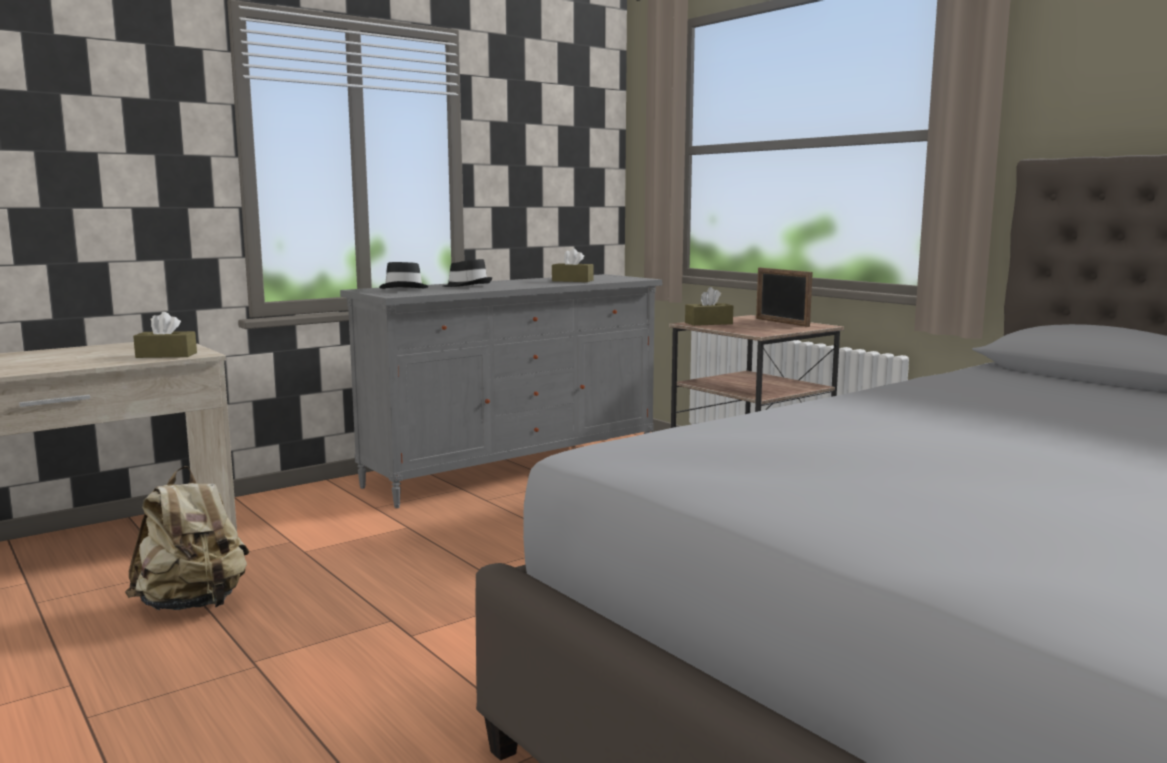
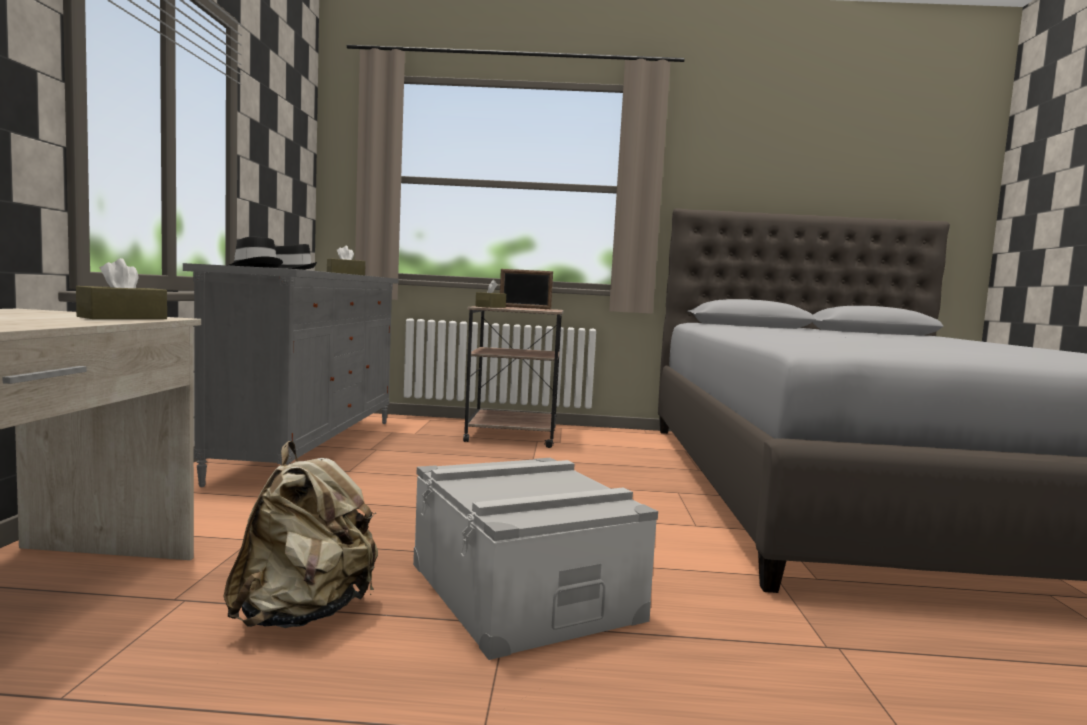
camera: 50 degrees left, 5 degrees down
none -> grey storage box [413,458,658,660]

